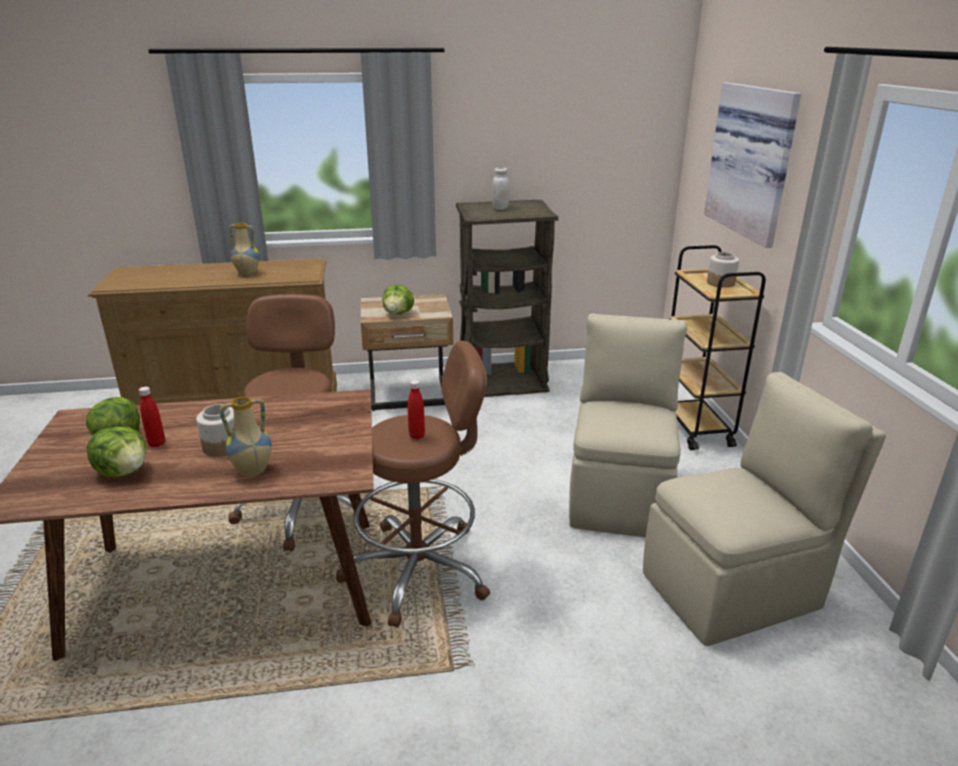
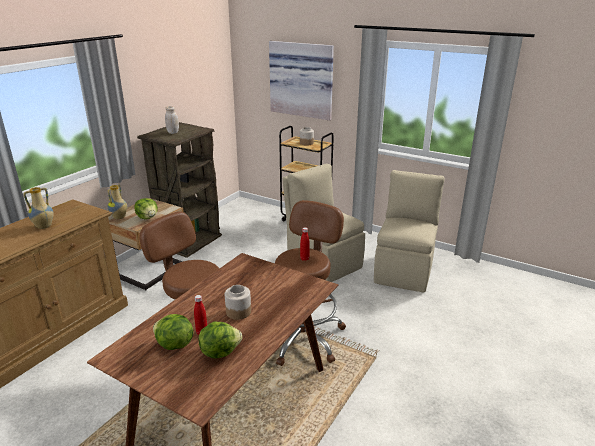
camera: 50 degrees left, 0 degrees up
vase [219,397,272,477] -> vase moved to [107,184,127,219]

